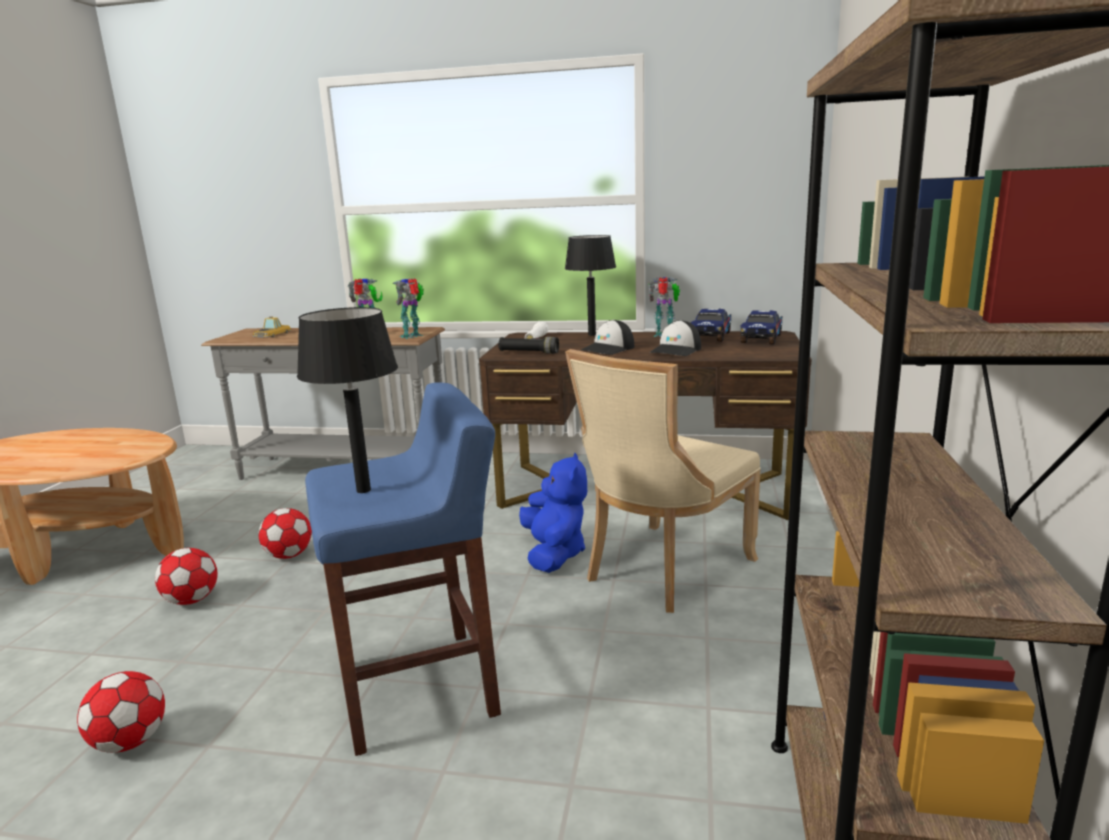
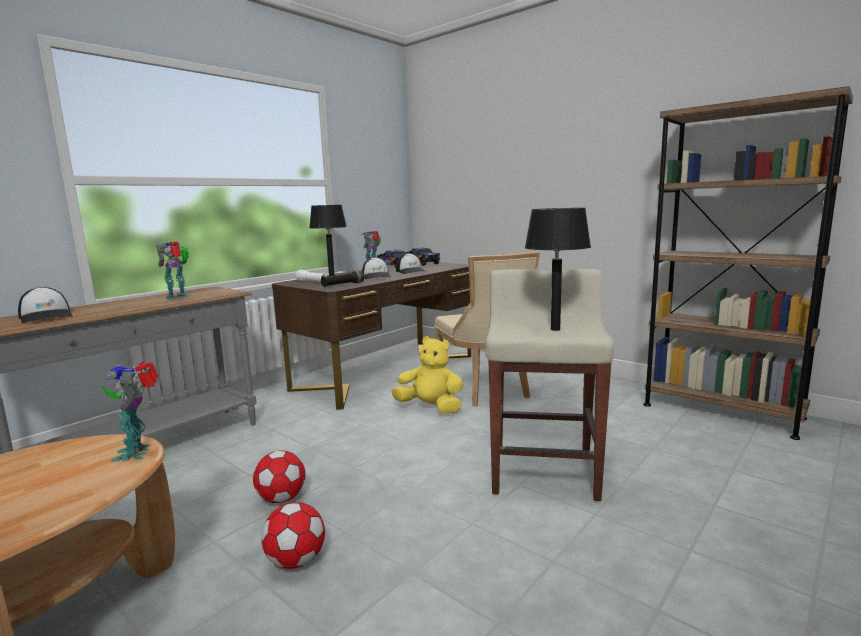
camera: 60 degrees left, 5 degrees down
football [77,671,165,753] -> none
toy car [252,316,291,338] -> cap [18,287,73,323]
blue stool [305,382,501,756] -> beige stool [485,269,614,501]
toy robot [392,278,424,339] -> toy robot moved to [102,361,159,462]
blue plush toy [519,452,587,573] -> yellow plush toy [391,336,463,414]

